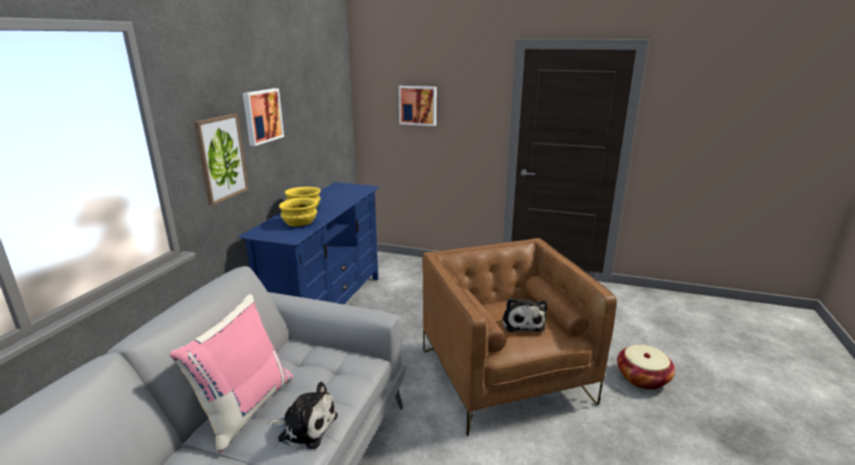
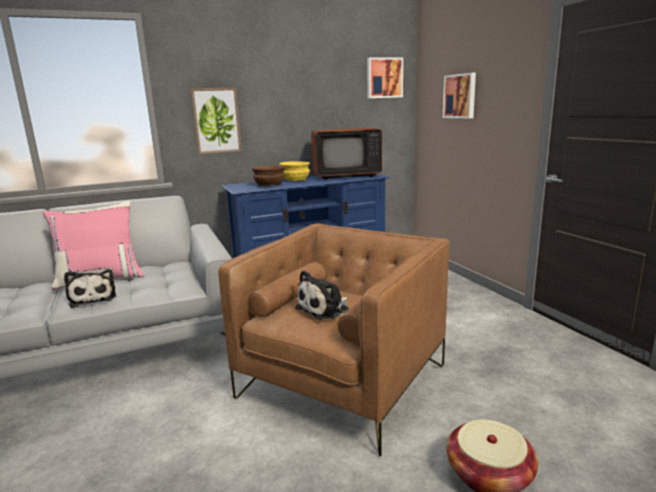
camera: 50 degrees right, 5 degrees down
picture [243,88,284,146] -> picture moved to [367,57,403,98]
yellow bowl [279,197,317,226] -> brown bowl [252,165,285,186]
none -> television [311,105,382,180]

